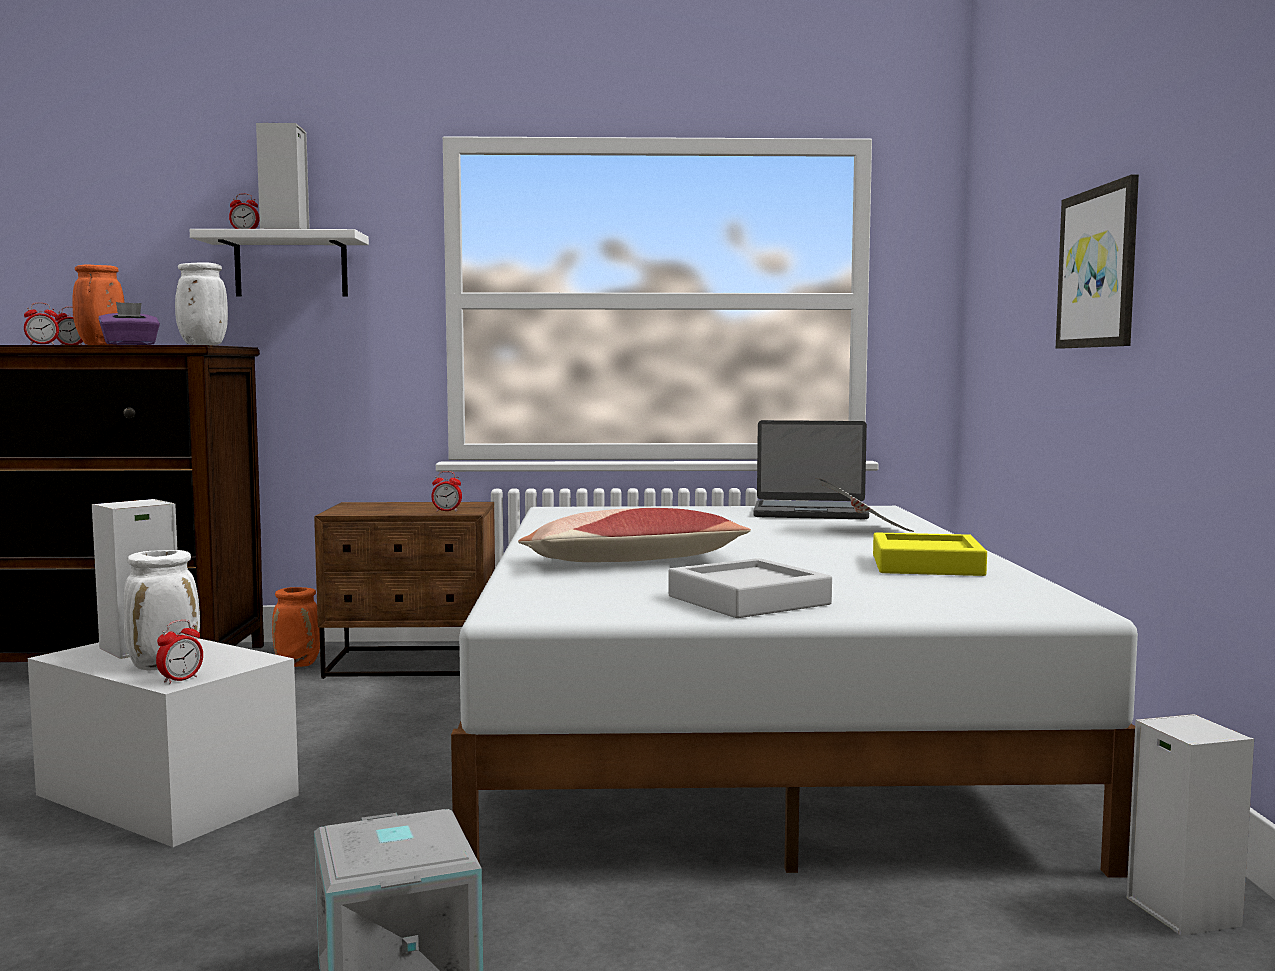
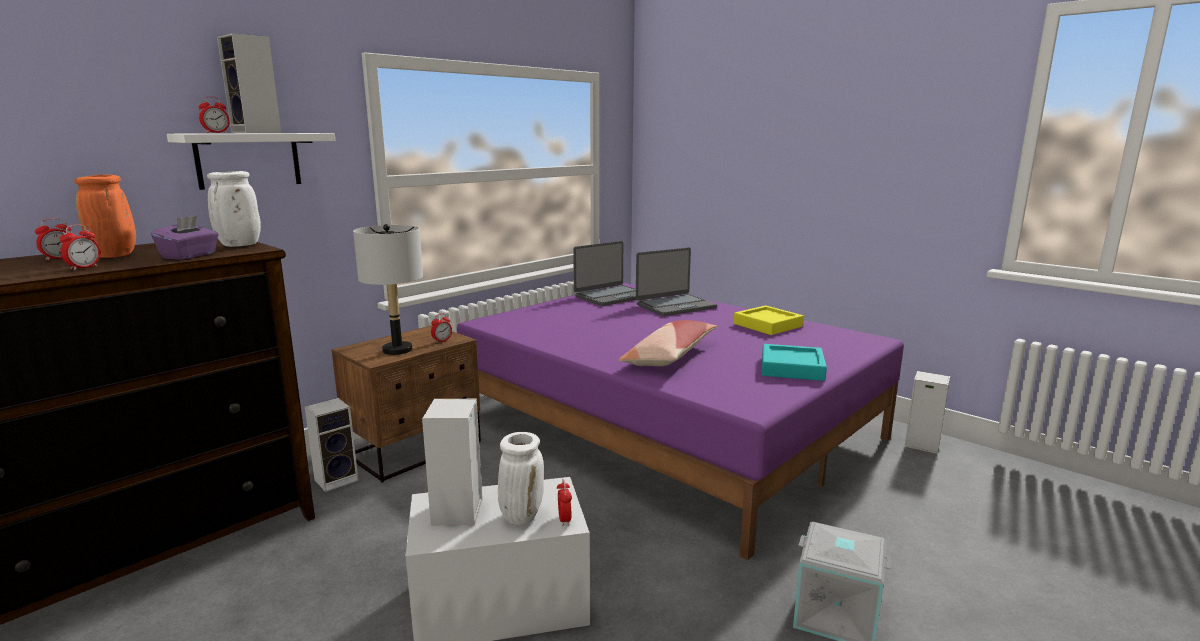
camera: 45 degrees left, 10 degrees up
orange vase [272,587,320,667] -> speaker [305,398,359,492]
white bed [451,506,1138,878] -> purple bed [457,283,904,561]
grey tray [668,558,832,618] -> turquoise tray [762,344,827,381]
newspaper [815,478,914,532] -> laptop [636,248,717,316]
picture [1056,174,1139,349] -> none
none -> grey table lamp [353,224,423,355]

